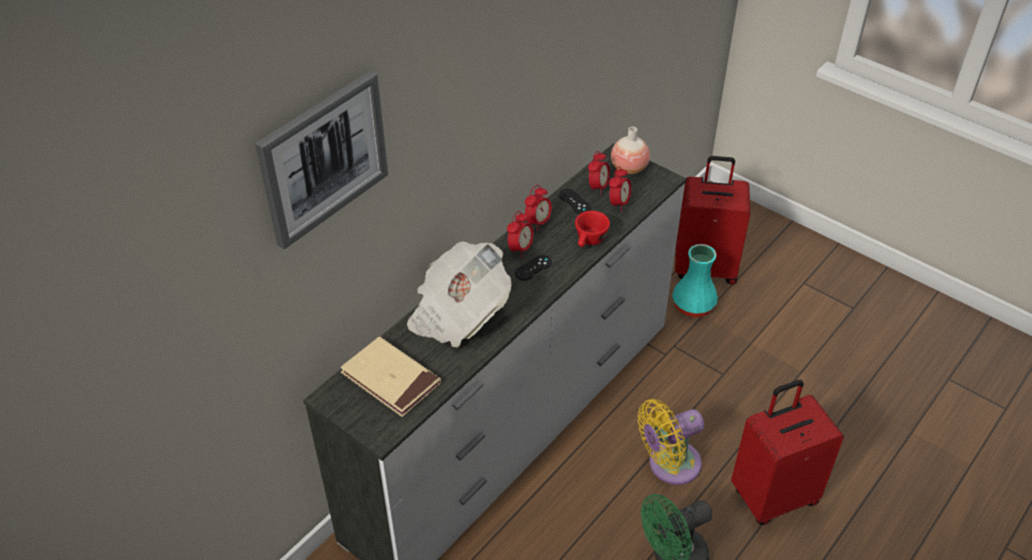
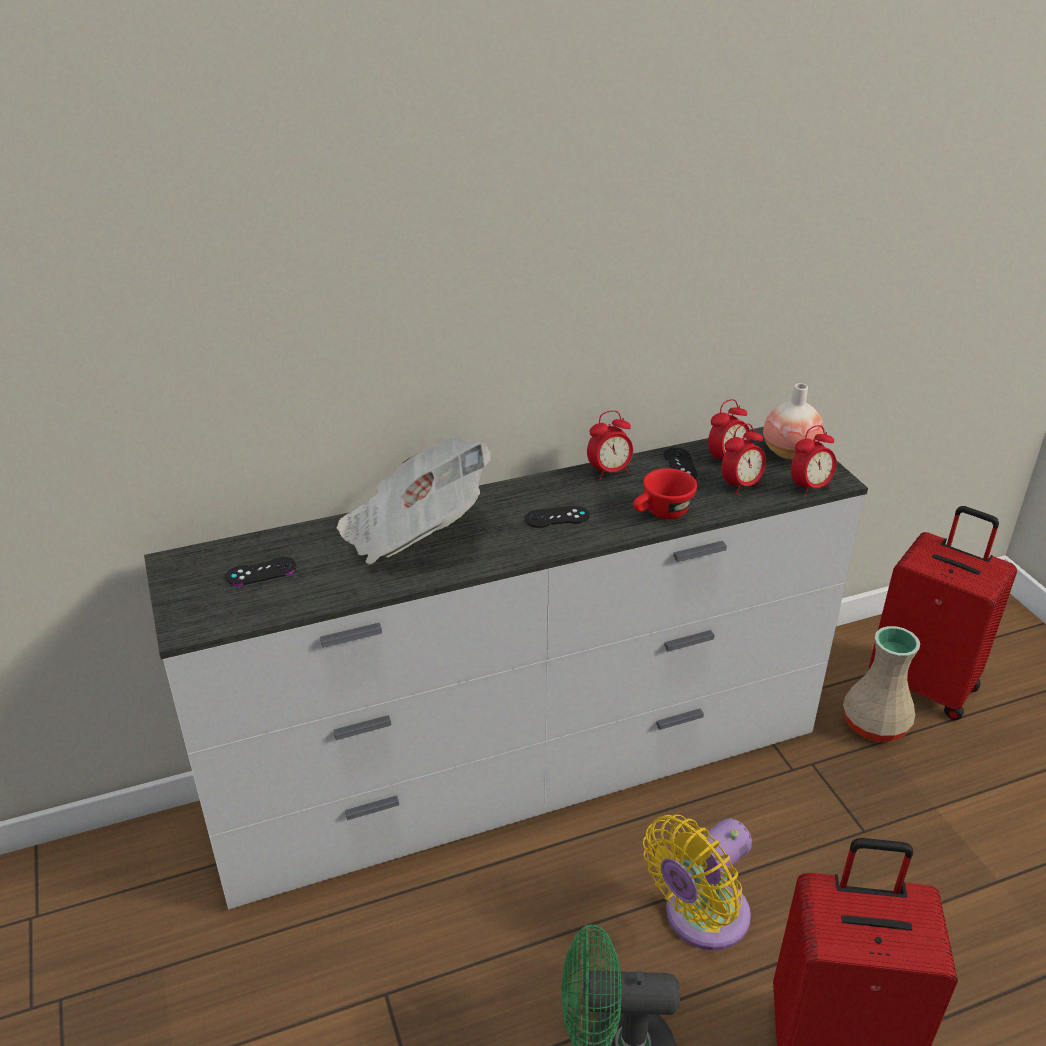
camera: 30 degrees right, 10 degrees down
picture [255,70,388,249] -> none
beige book [340,336,441,417] -> black game controller [226,557,297,586]
alarm clock [507,211,533,258] -> alarm clock moved to [791,425,836,497]
yellow fan [638,399,704,485] -> yellow fan turned 45 degrees counterclockwise [643,814,752,950]
turquoise vase [672,244,718,317] -> beige vase [843,626,920,742]

